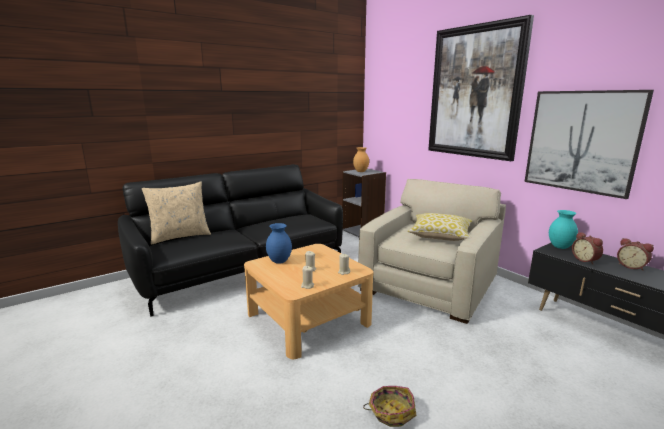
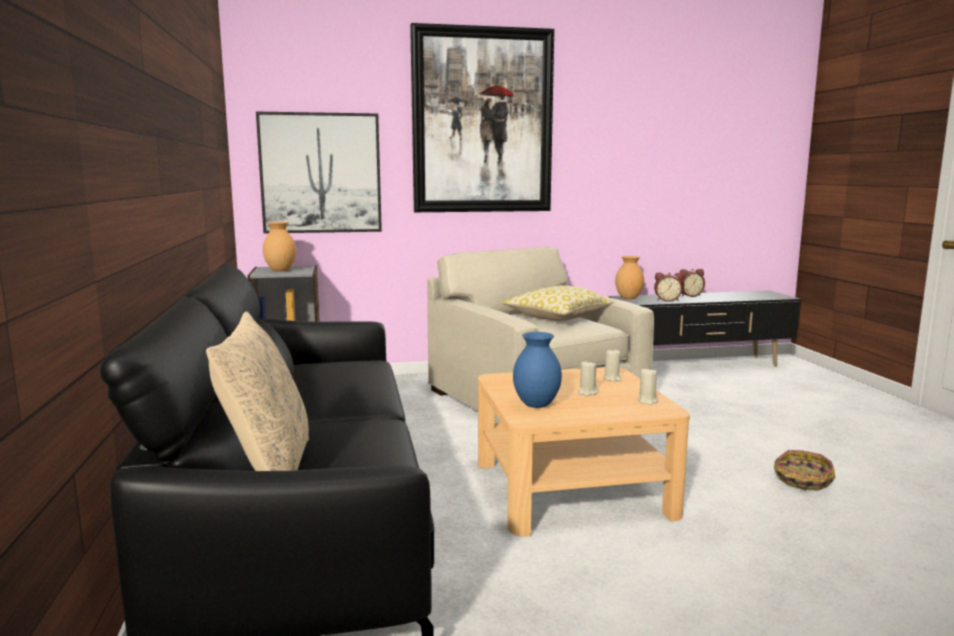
camera: 65 degrees left, 5 degrees down
picture [524,90,654,199] -> picture moved to [256,112,382,233]
turquoise vase [549,210,578,249] -> brown vase [615,256,644,299]

